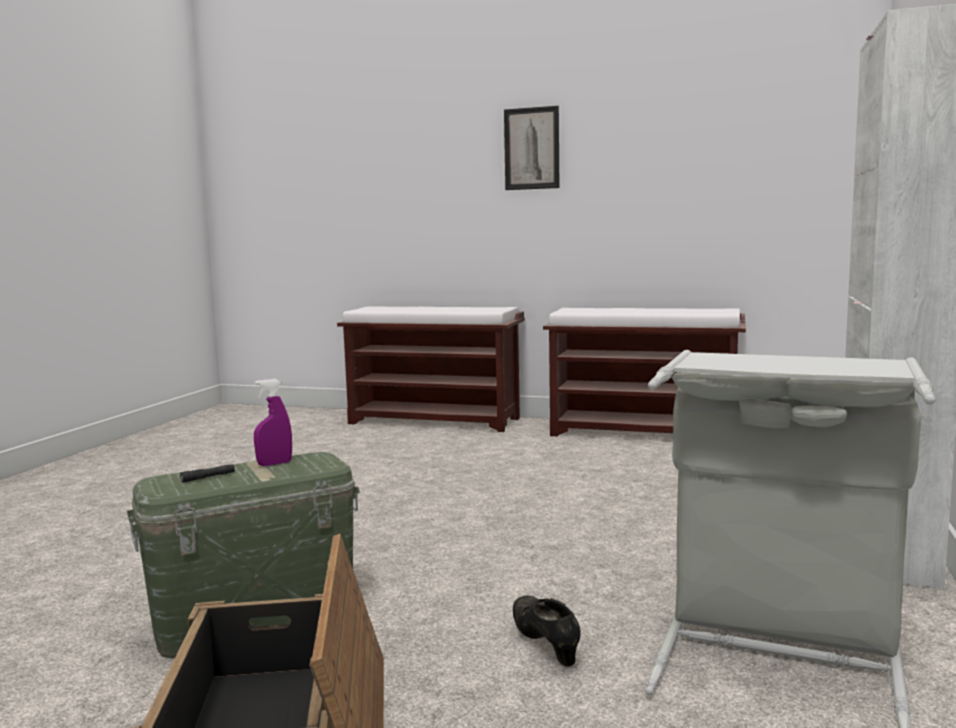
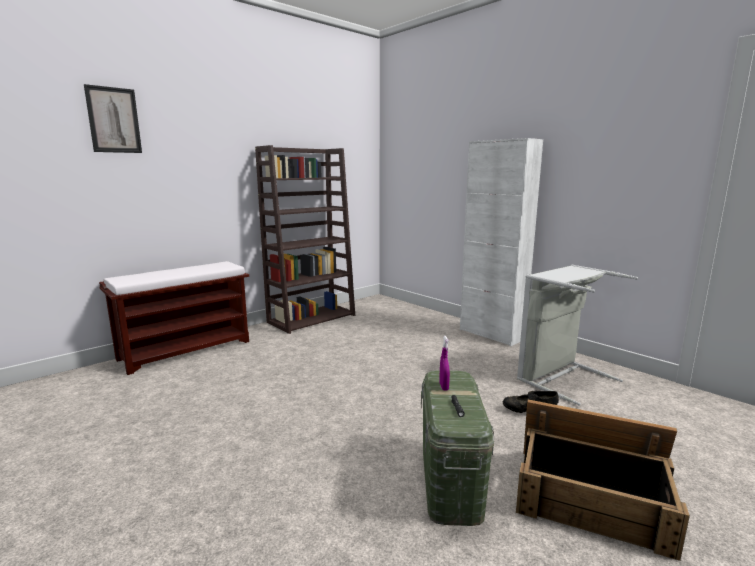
camera: 60 degrees left, 5 degrees up
picture [504,106,560,190] -> picture moved to [84,84,142,153]
brown bench [543,308,746,437] -> brown bookcase [255,145,355,334]

